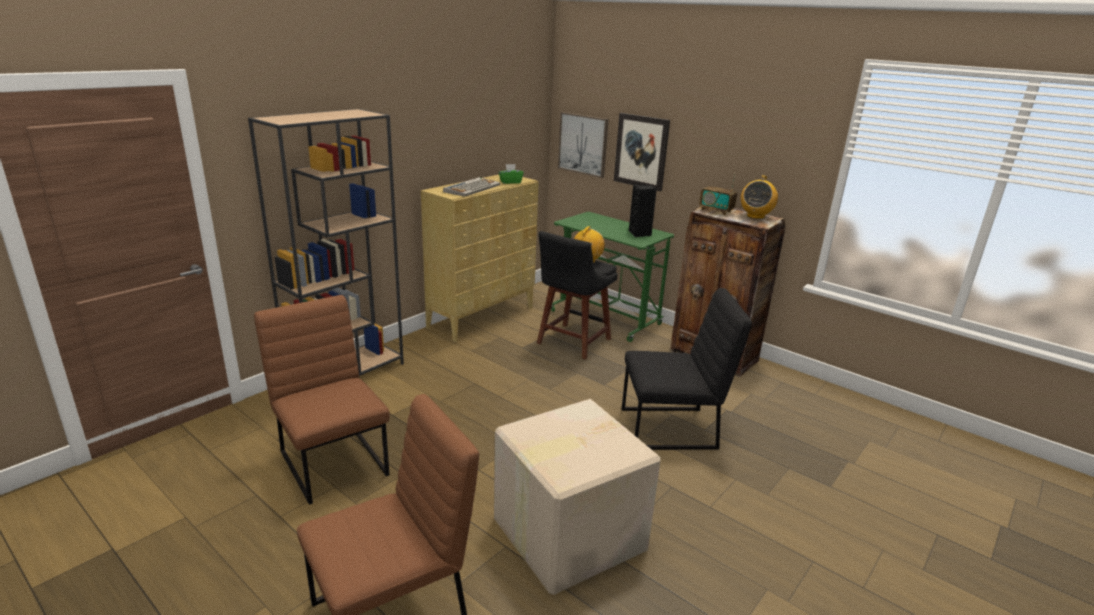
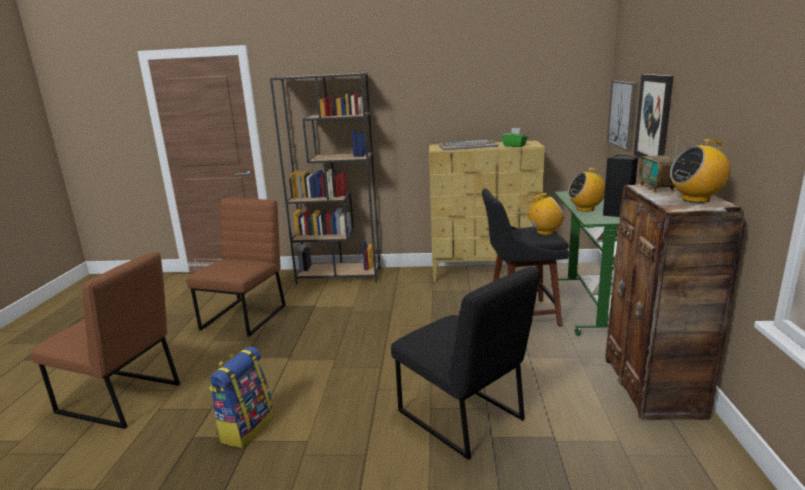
camera: 55 degrees right, 5 degrees down
cardboard box [494,399,661,595] -> backpack [209,346,274,448]
none -> radio [568,168,605,212]

